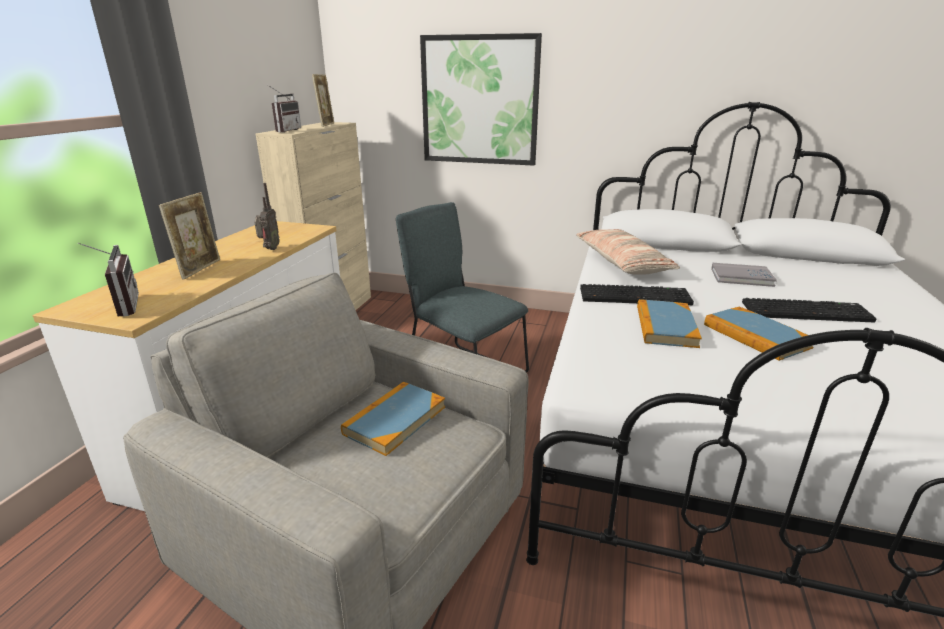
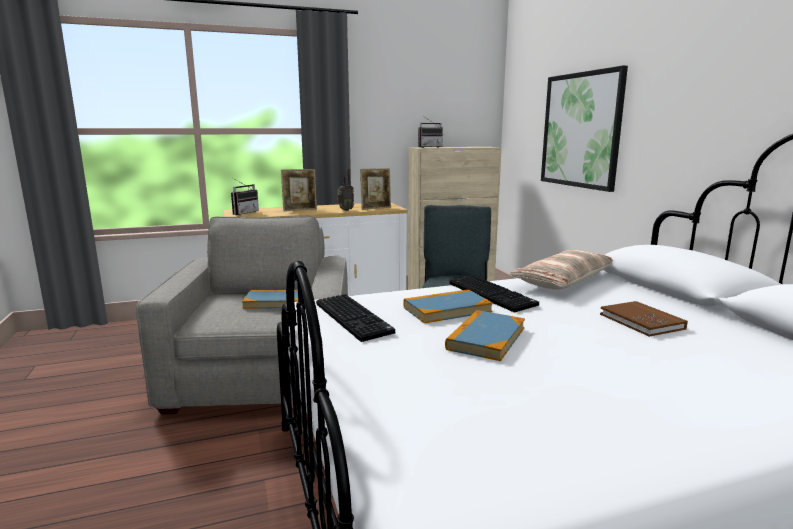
camera: 55 degrees right, 10 degrees down
picture frame [312,74,334,127] -> picture frame moved to [360,168,391,210]
grey book [711,263,777,287] -> brown book [600,301,688,337]
keyboard [742,298,877,323] -> keyboard moved to [316,294,395,342]

